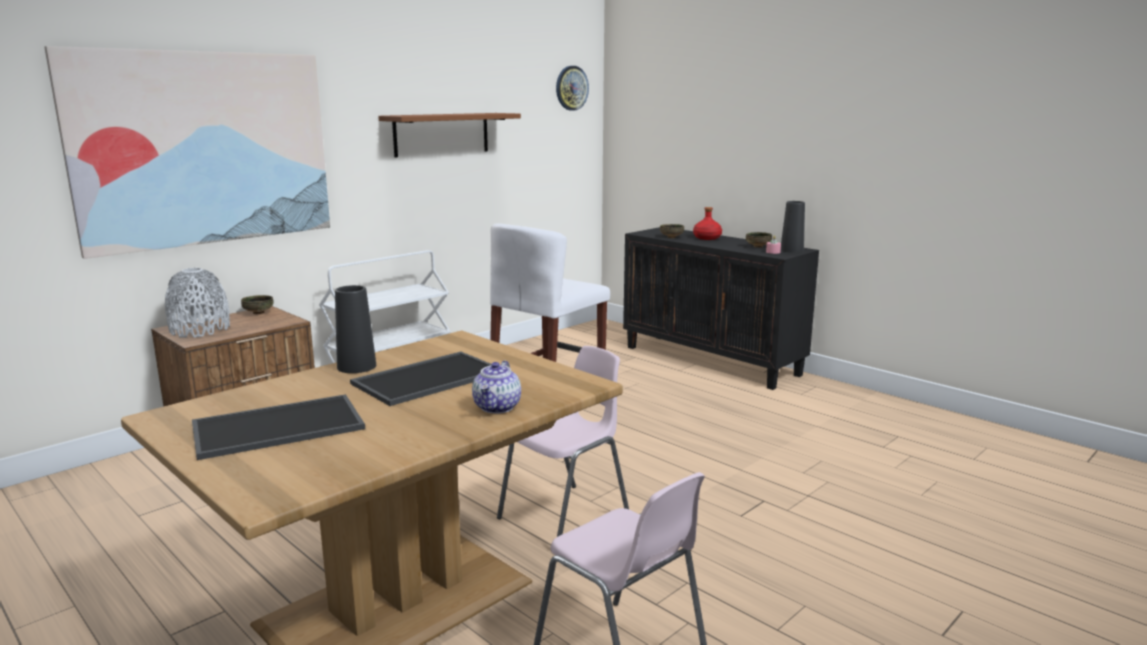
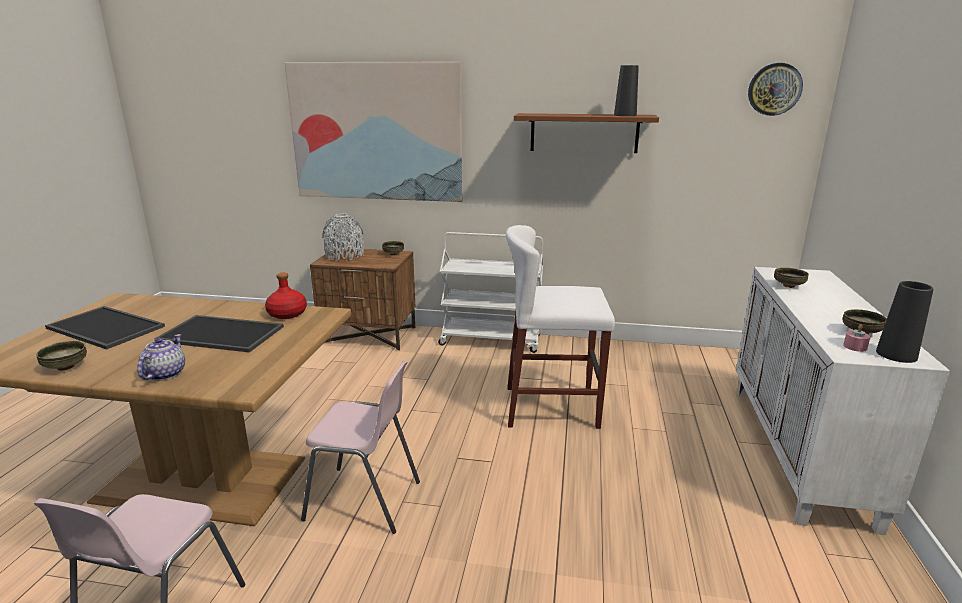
camera: 55 degrees right, 5 degrees up
black vase [335,285,376,373] -> black vase moved to [614,65,639,116]
teapot [472,361,521,413] -> teapot turned 120 degrees clockwise [137,334,185,381]
black cabinet [623,227,819,390] -> white cabinet [736,267,950,535]
red bottle [693,207,722,240] -> red bottle moved to [265,273,307,319]
none -> bowl [36,341,87,371]

